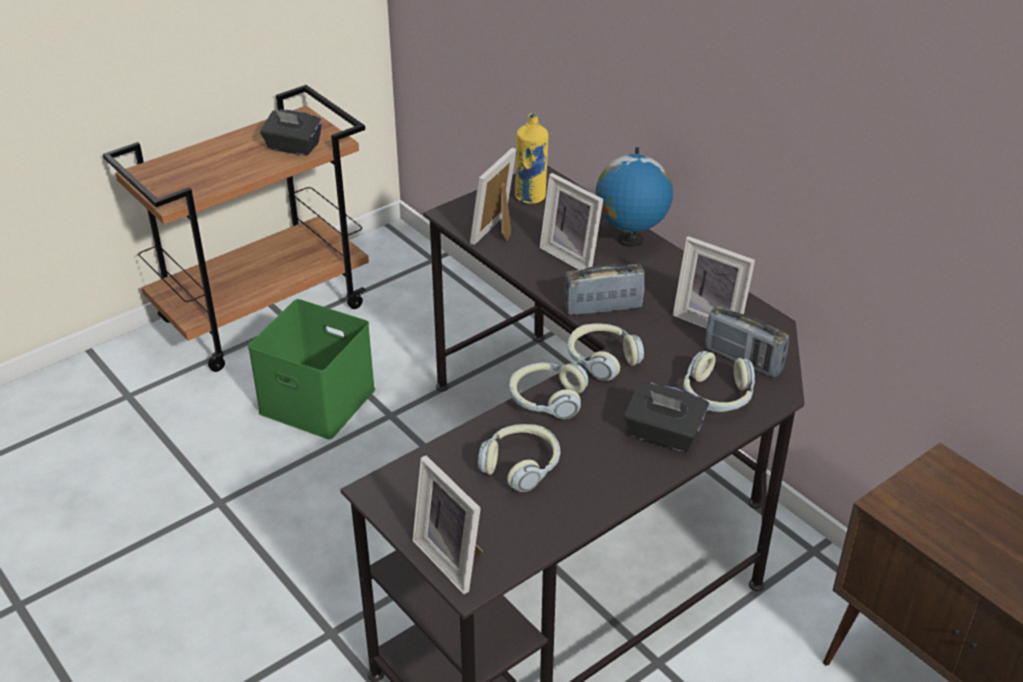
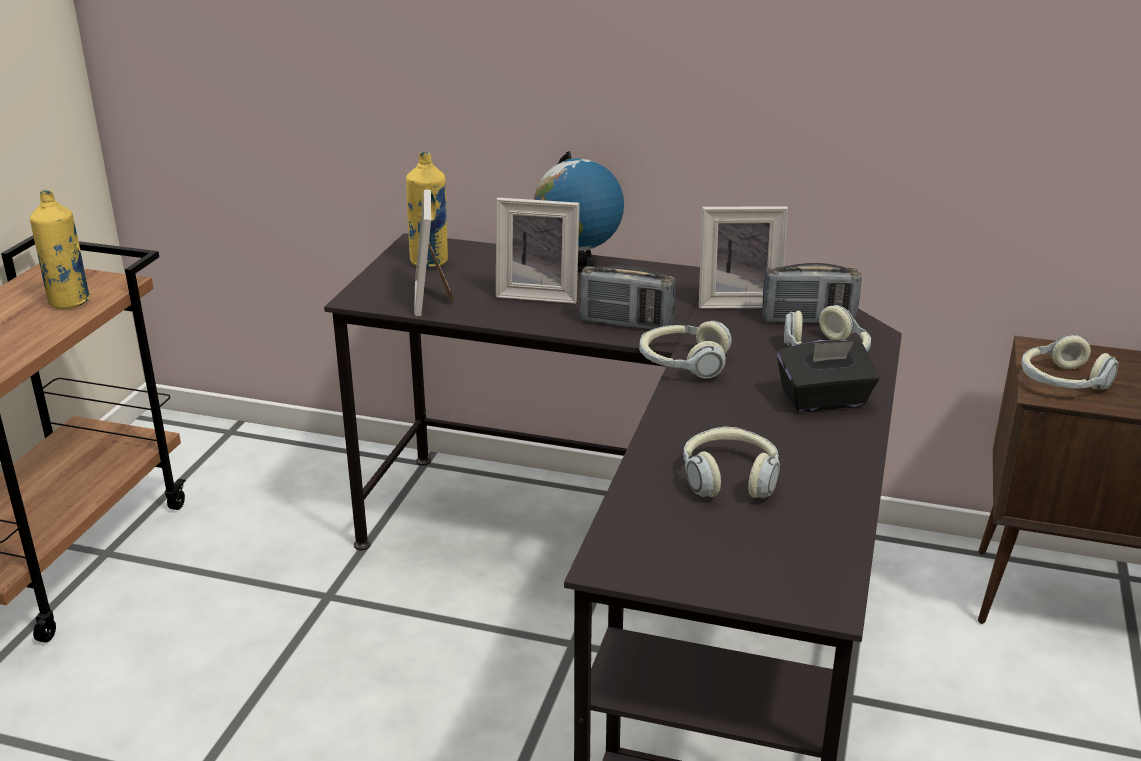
camera: 35 degrees left, 10 degrees down
green storage box [248,299,375,439] -> none
black tissue box [260,110,322,156] -> yellow bottle [30,190,90,309]
picture frame [412,455,483,594] -> none
headphones [509,362,588,419] -> headphones moved to [1021,335,1118,390]
radio [565,264,645,315] -> radio turned 120 degrees counterclockwise [580,266,676,330]

